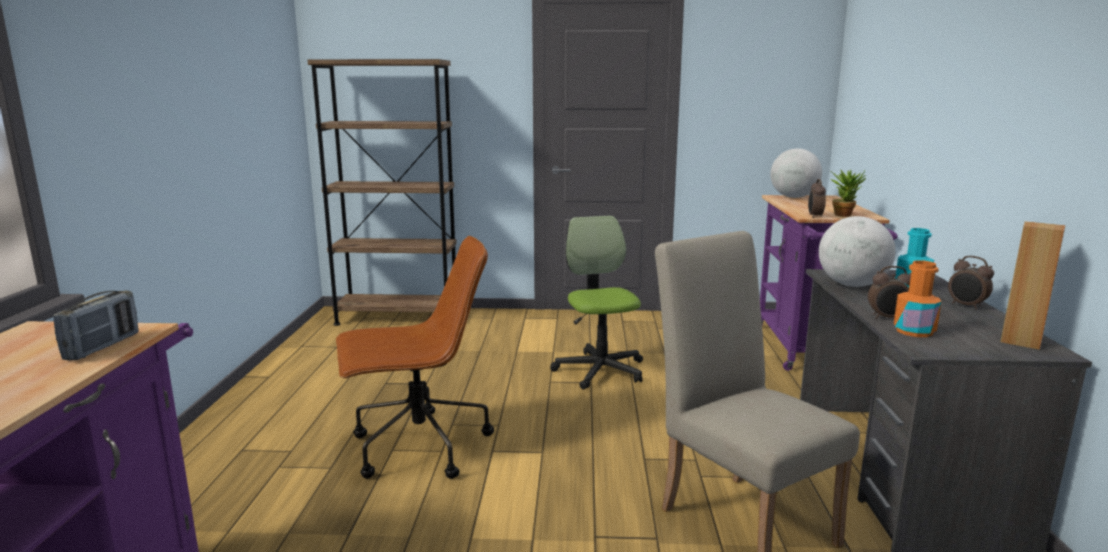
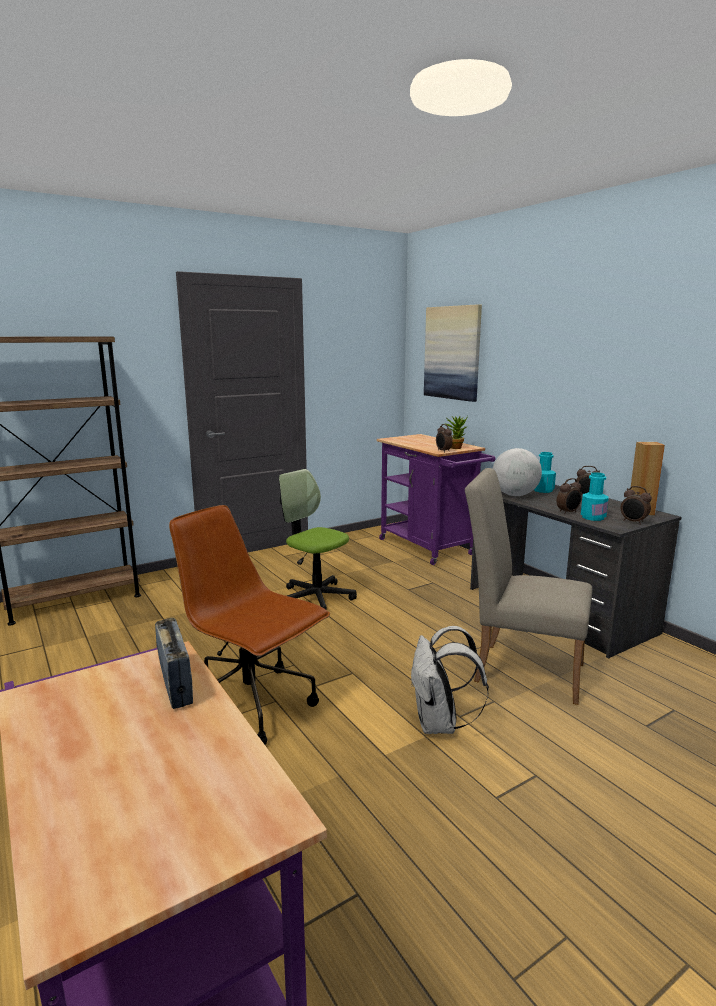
camera: 35 degrees left, 0 degrees up
brown office chair [336,236,494,479] -> brown office chair turned 90 degrees counterclockwise [169,505,330,745]
globe [770,148,822,198] -> none
orange bottle [894,260,942,337] -> turquoise bottle [581,472,608,521]
none -> white backpack [411,626,489,734]
none -> picture [424,304,482,402]
none -> alarm clock [621,486,652,525]

